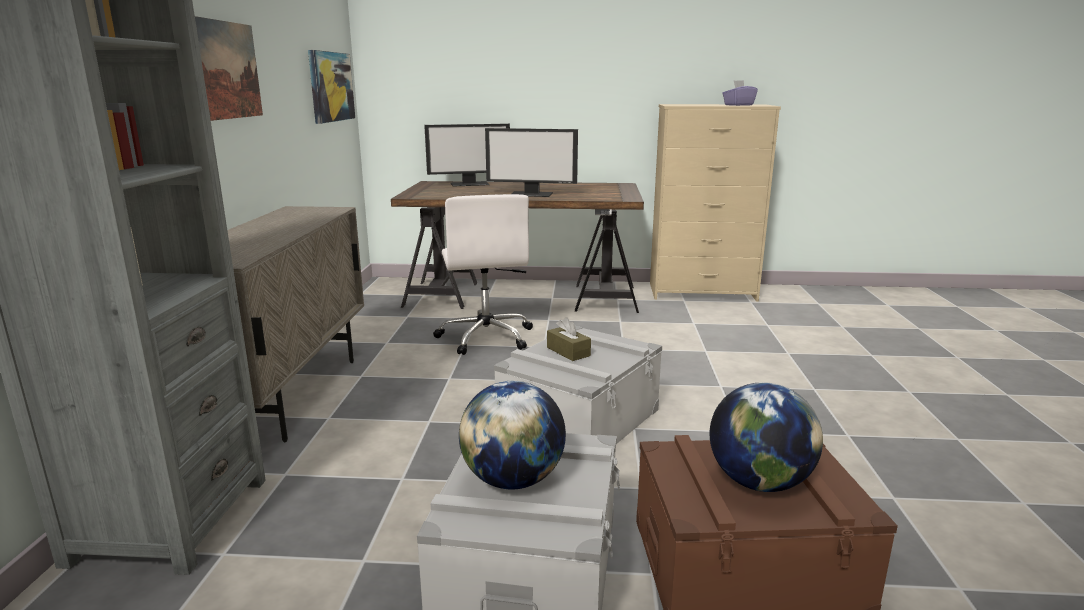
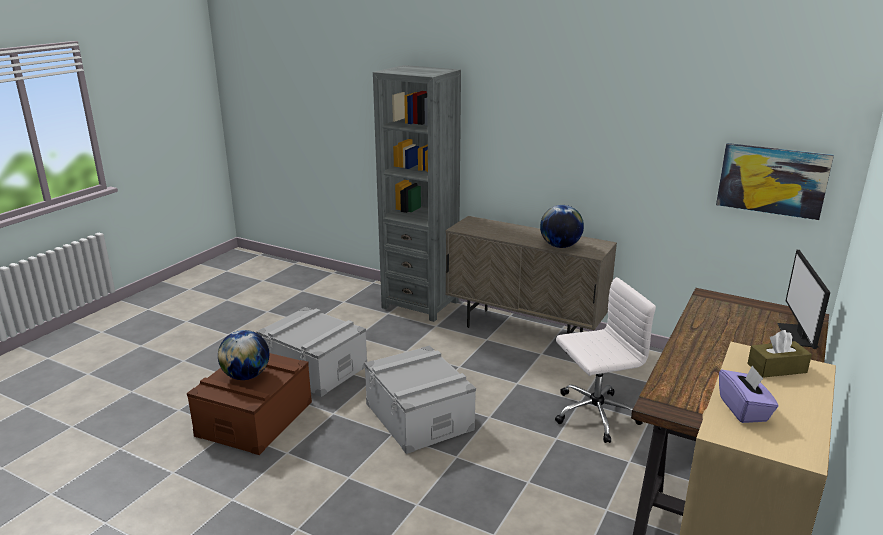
camera: 115 degrees right, 5 degrees up
picture [195,16,263,121] -> none
white office chair [433,194,533,355] -> white office chair turned 150 degrees clockwise [555,277,656,443]
globe [459,381,566,489] -> globe moved to [540,205,584,248]
monitor [485,128,578,197] -> none
brown tissue box [547,317,591,361] -> brown tissue box moved to [747,330,812,378]

